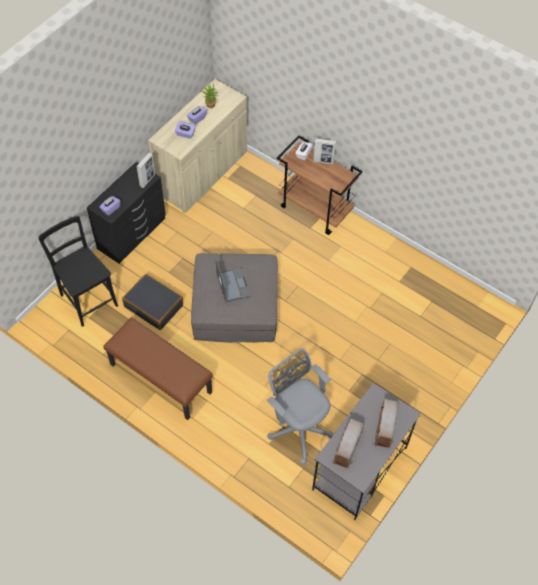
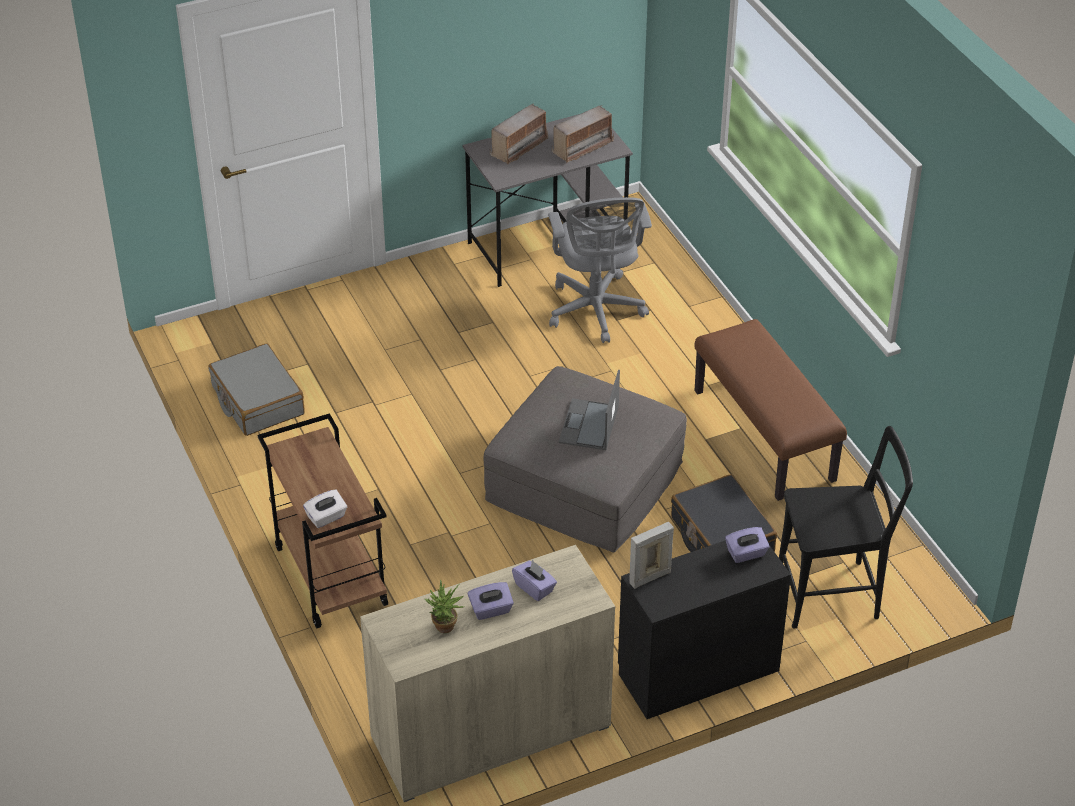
camera: 150 degrees left, 15 degrees down
black chair [38,216,118,327] -> black chair turned 90 degrees counterclockwise [779,426,913,629]
picture frame [313,138,336,165] -> none
none -> grey suitcase [209,343,305,436]

